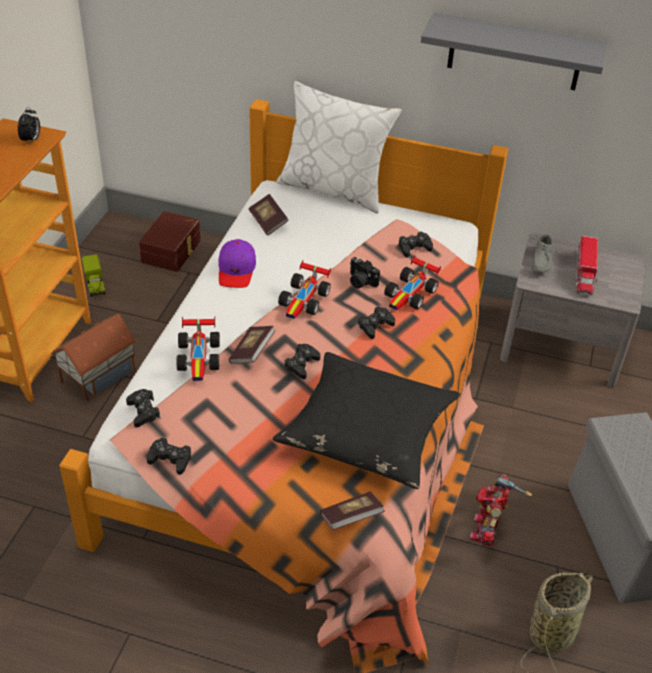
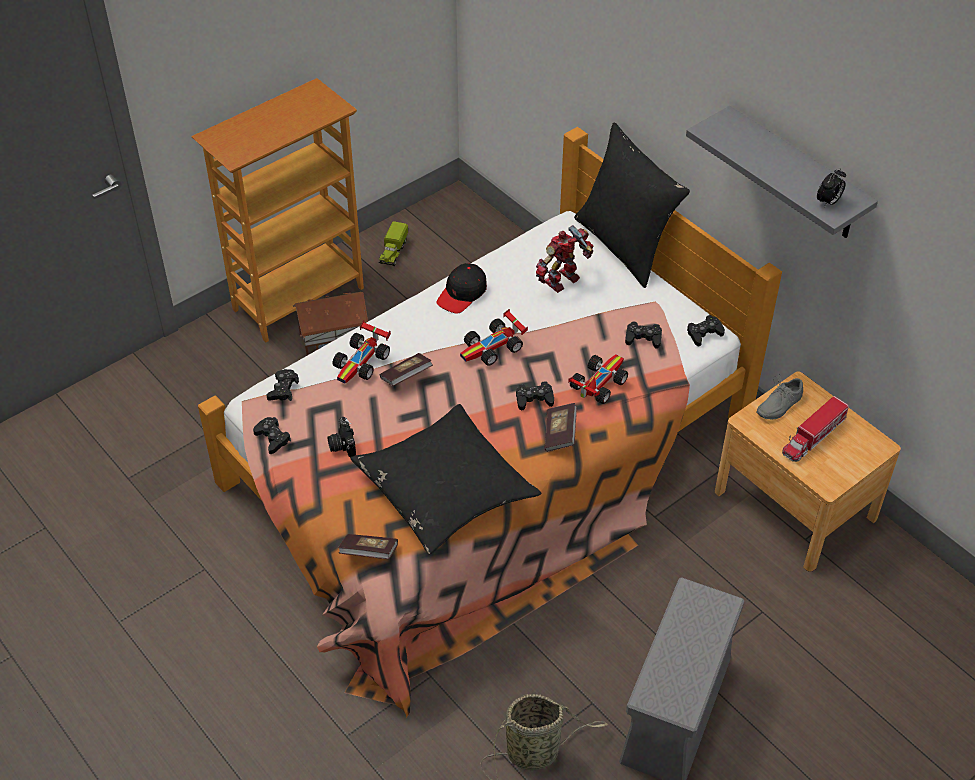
camera: 35 degrees right, 5 degrees up
alarm clock [18,107,40,145] -> alarm clock moved to [817,168,846,208]
brown storage box [139,211,201,272] -> none
purple cap [219,239,256,288] -> black cap [436,263,487,314]
book [249,194,289,236] -> book moved to [545,403,577,452]
white pillow [276,81,401,213] -> black pillow [574,122,690,288]
black game controller [284,344,320,379] -> black game controller moved to [687,315,725,347]
camera [350,257,380,289] -> camera moved to [327,417,356,458]
toy car [384,255,441,310] -> toy car turned 150 degrees clockwise [568,354,628,404]
toy robot [469,474,532,546] -> toy robot moved to [536,225,593,293]
grey nightstand [500,233,646,387] -> brown nightstand [715,372,901,572]

